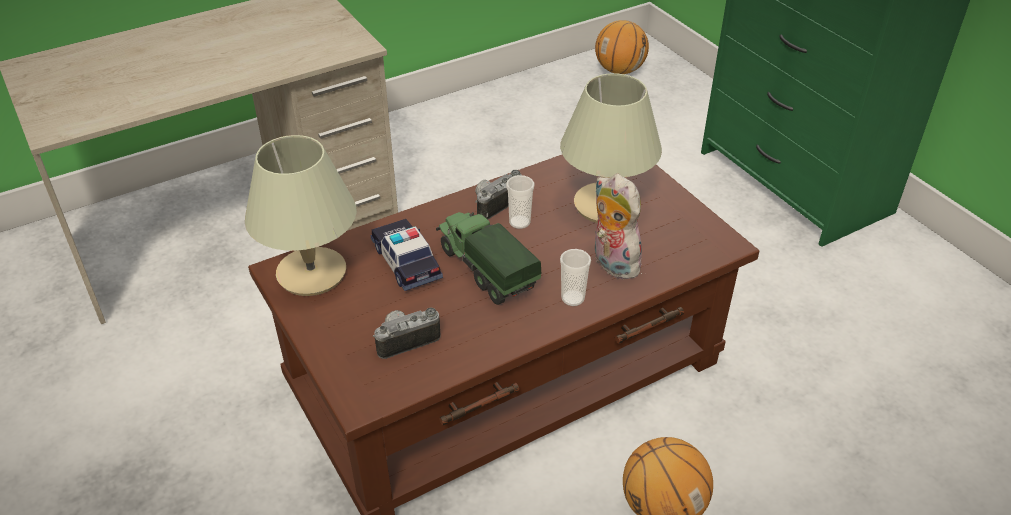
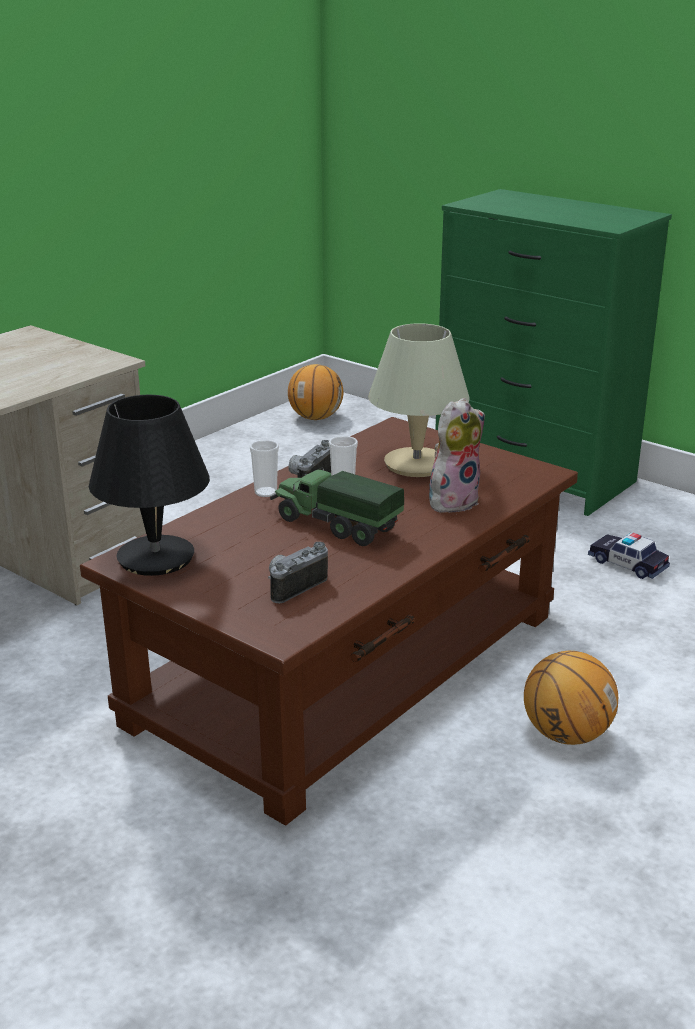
camera: 20 degrees left, 15 degrees down
beige table lamp [245,135,357,296] -> black table lamp [89,395,210,576]
toy car [370,219,443,291] -> toy car moved to [588,533,670,579]
cup [560,249,591,306] -> cup moved to [250,440,279,497]
plush toy [595,174,642,279] -> plush toy turned 105 degrees clockwise [429,398,485,513]

